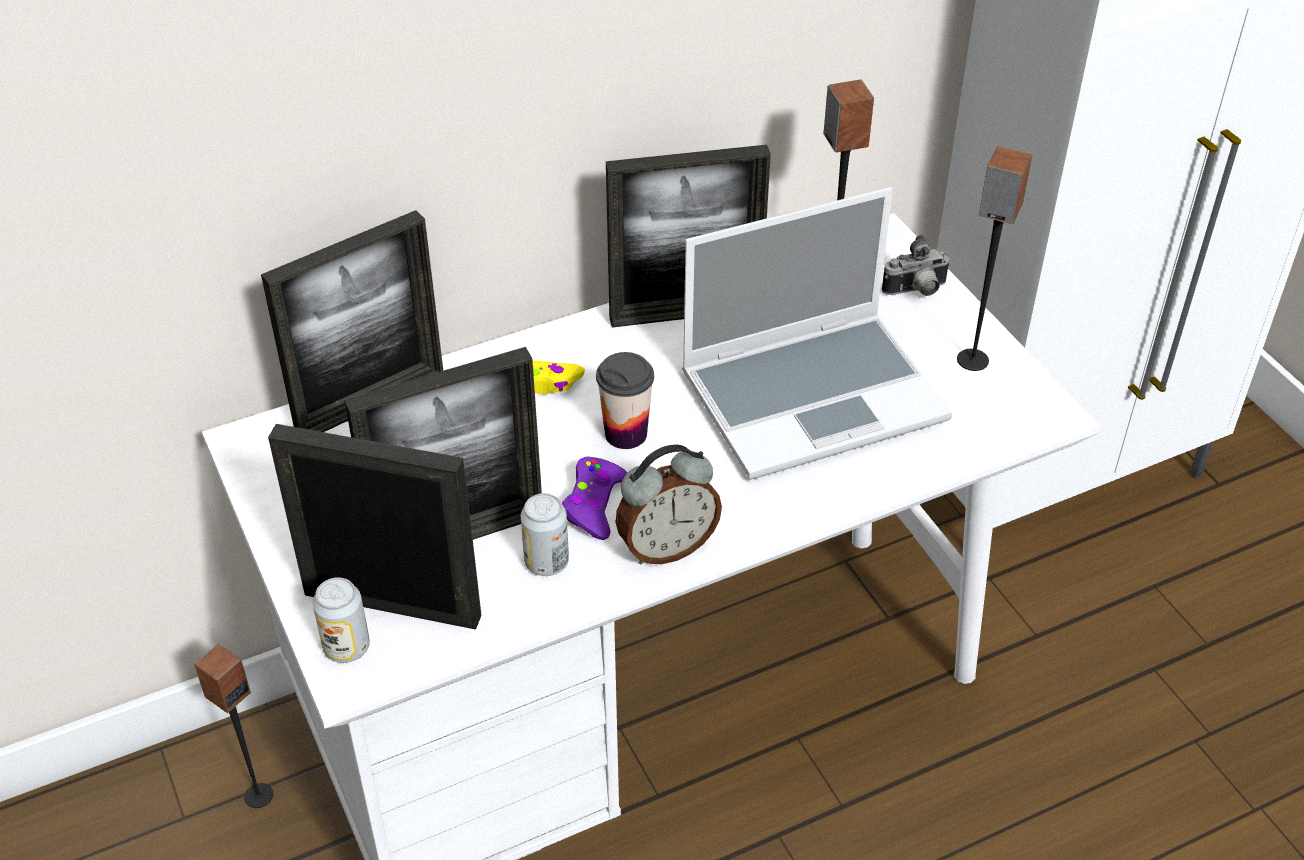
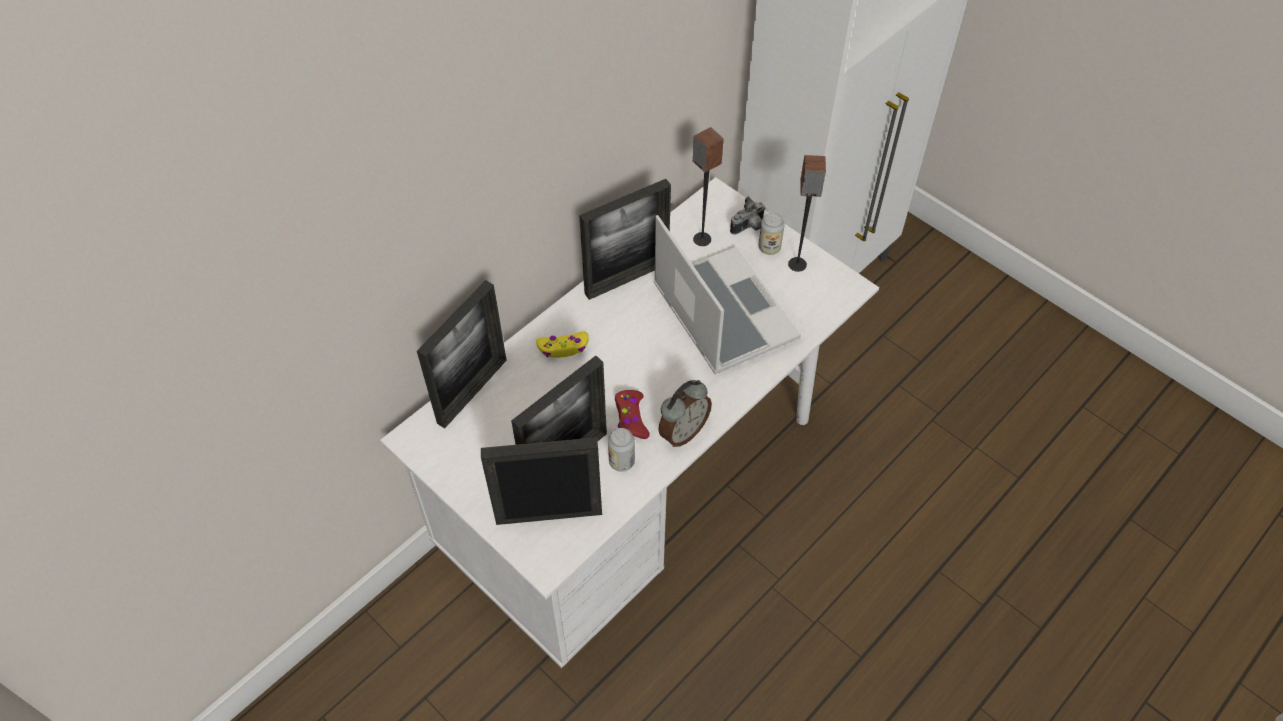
camera: 20 degrees left, 10 degrees up
speaker [194,644,273,808] -> none
can [313,577,370,663] -> can moved to [758,213,785,255]
purple game controller [562,457,628,540] -> red game controller [615,390,650,439]
cup [596,352,654,449] -> none
laptop [682,187,952,480] -> laptop turned 75 degrees counterclockwise [654,215,801,374]

